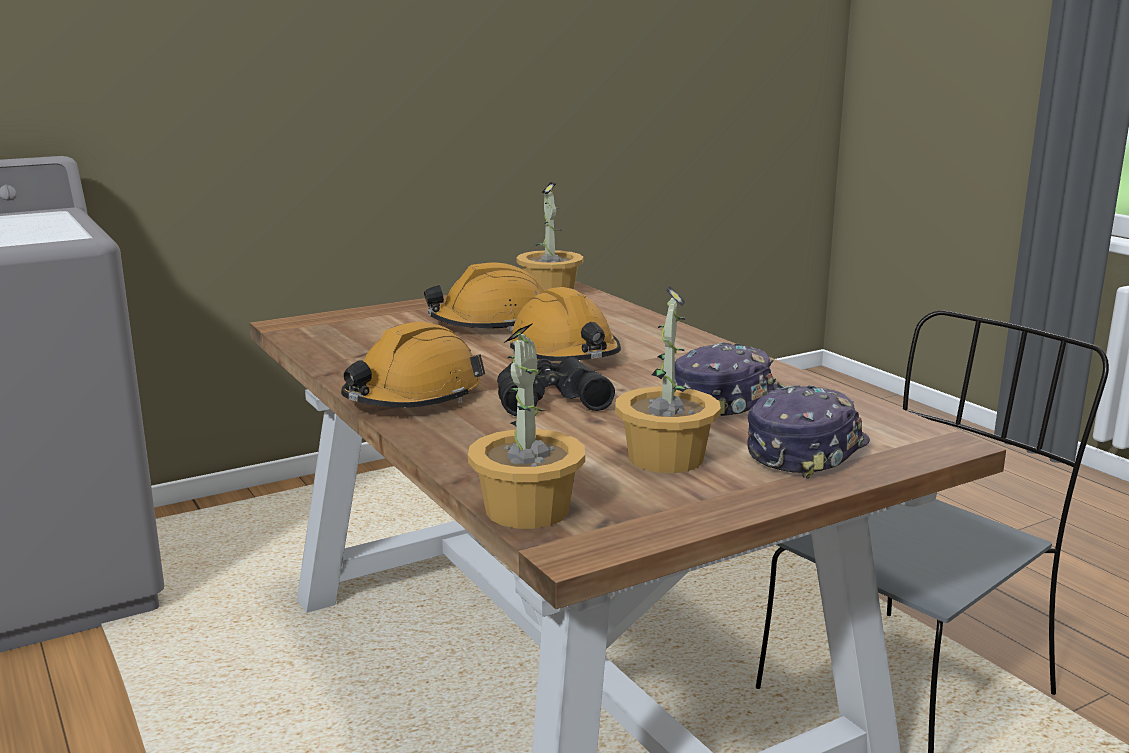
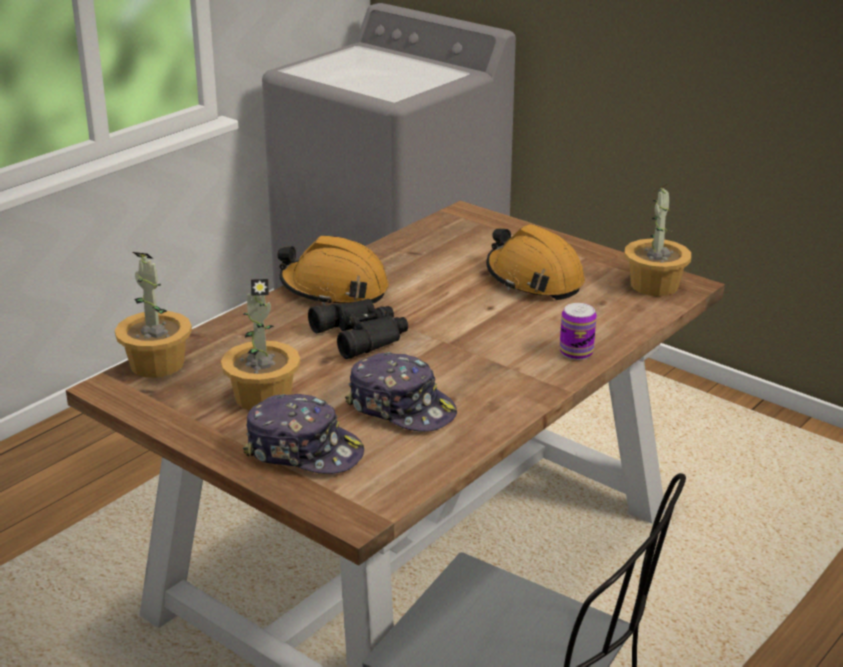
camera: 70 degrees right, 10 degrees up
orange hard hat [510,287,621,361] -> none
none -> can [560,303,597,360]

